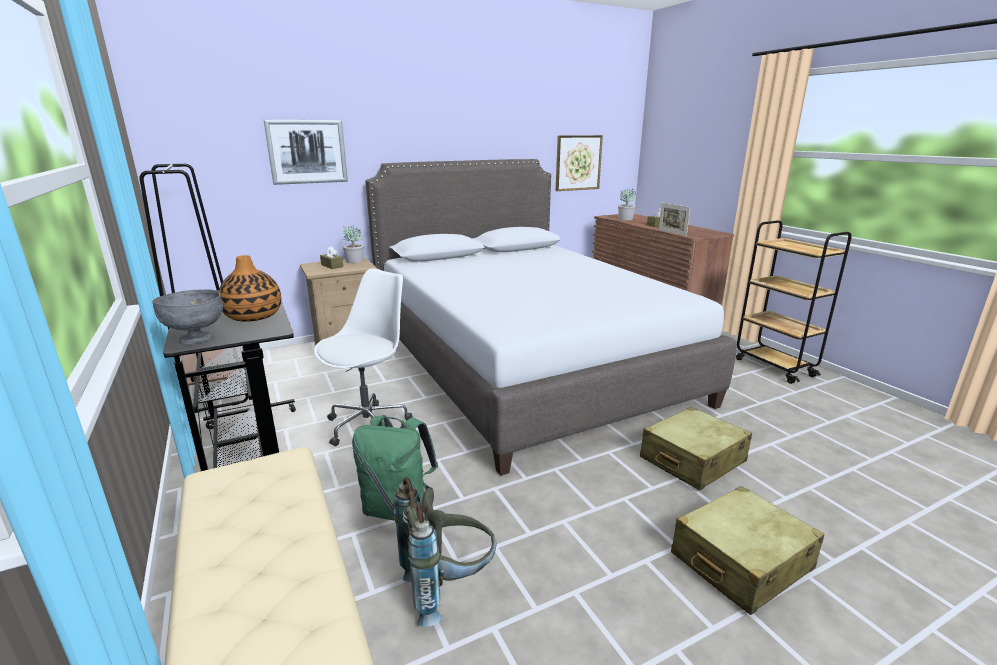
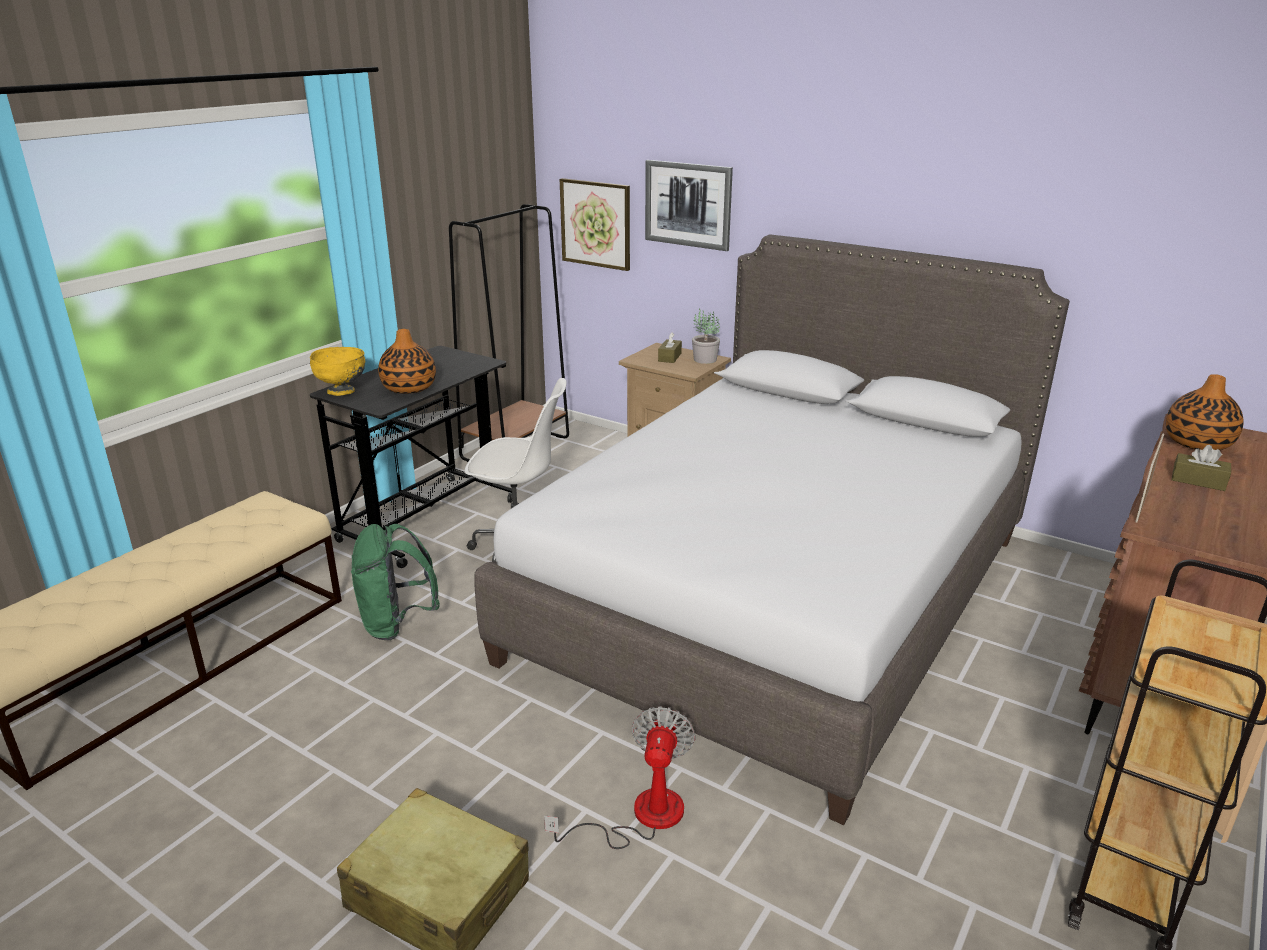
camera: 60 degrees right, 5 degrees up
grey bowl [152,289,223,345] -> yellow bowl [310,347,365,396]
grey backpack [393,477,497,627] -> none
picture [556,135,603,191] -> picture moved to [560,178,630,271]
potted plant [618,188,636,220] -> vase [1166,374,1244,450]
beige suitcase [640,407,752,490] -> fan [544,706,696,849]

